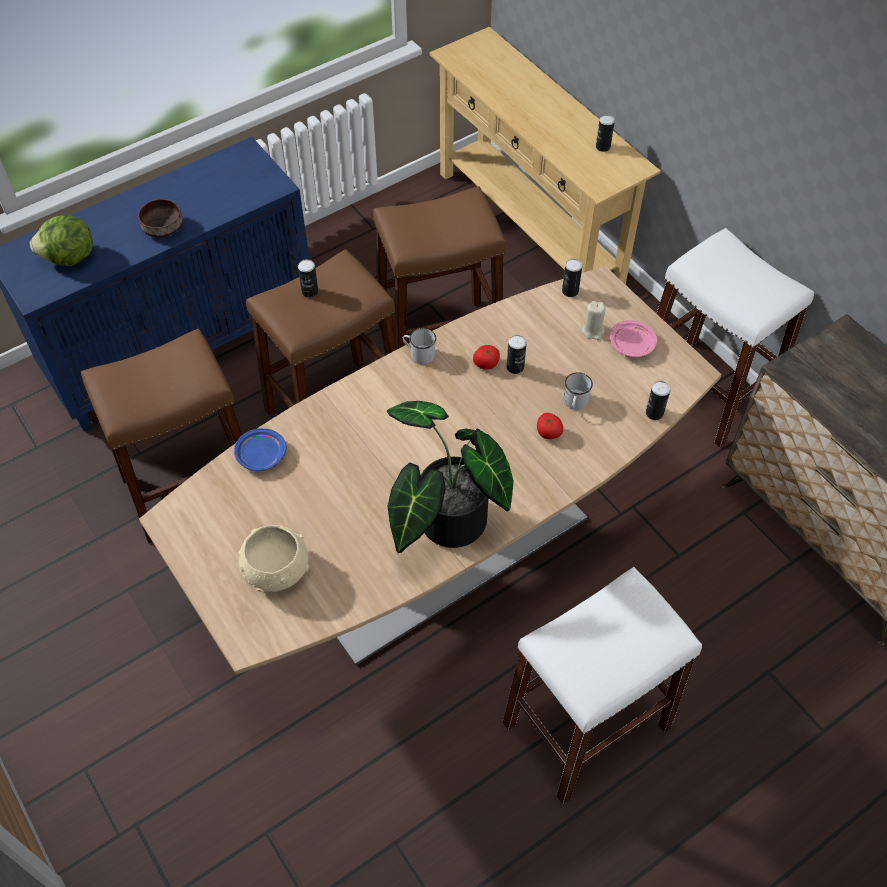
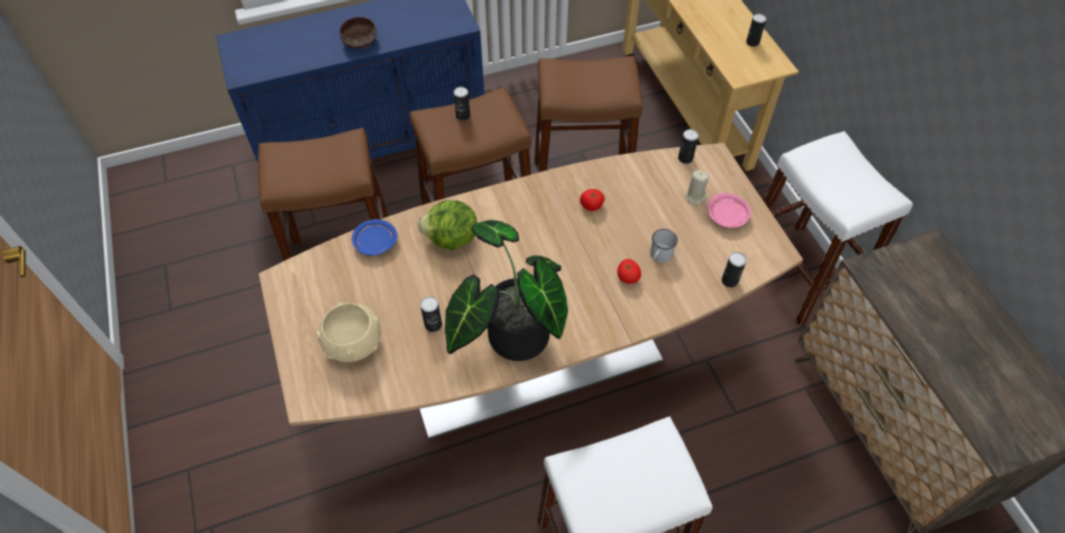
camera: 15 degrees right, 0 degrees up
lettuce [30,215,93,266] -> lettuce moved to [418,200,477,250]
white mug [402,328,436,364] -> none
can [507,335,527,374] -> can moved to [420,297,442,332]

